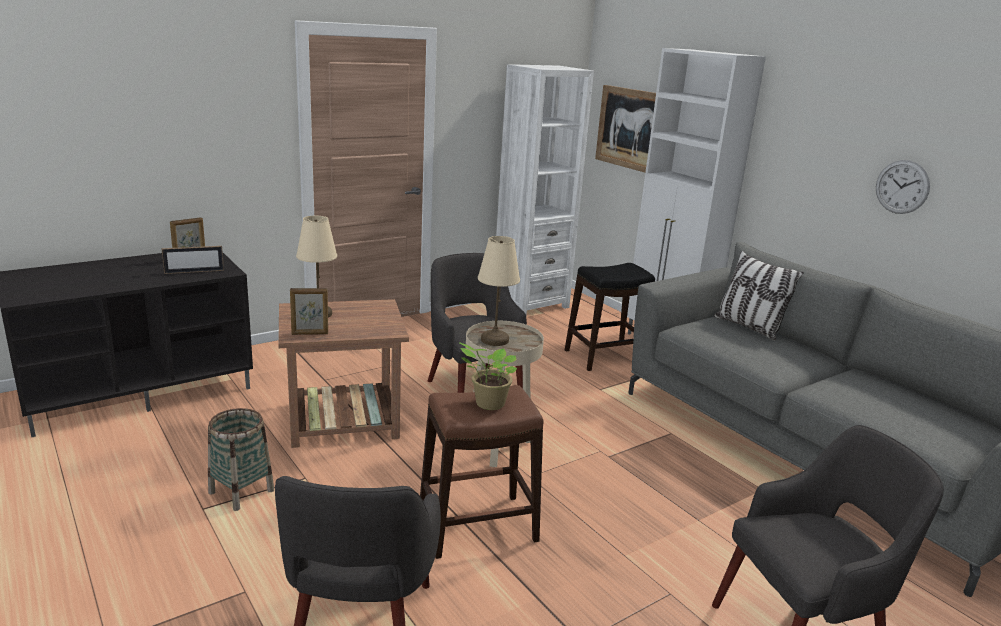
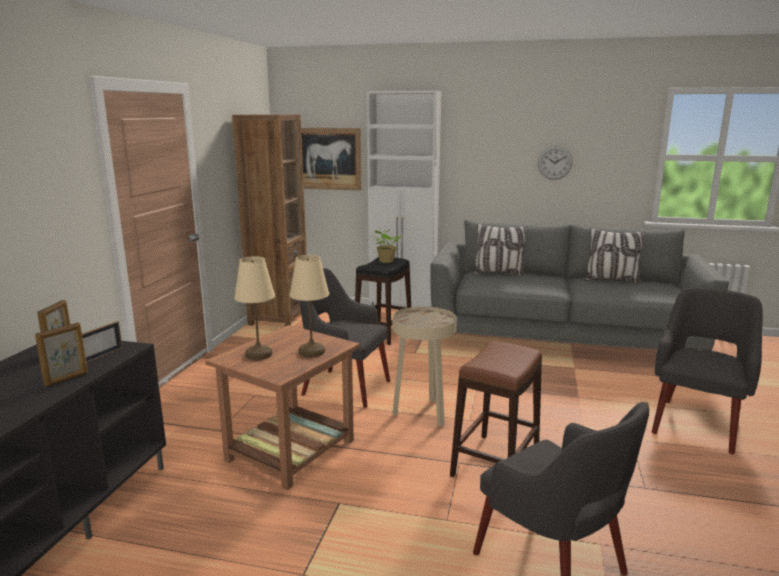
camera: 40 degrees left, 5 degrees down
basket [208,408,274,511] -> none
picture frame [290,288,328,335] -> picture frame moved to [35,323,88,387]
potted plant [459,342,517,410] -> potted plant moved to [373,230,401,263]
beige table lamp [478,236,520,346] -> beige table lamp moved to [290,255,329,357]
white bookcase [496,64,594,315] -> brown bookcase [232,115,307,326]
none -> pillow [585,228,645,284]

